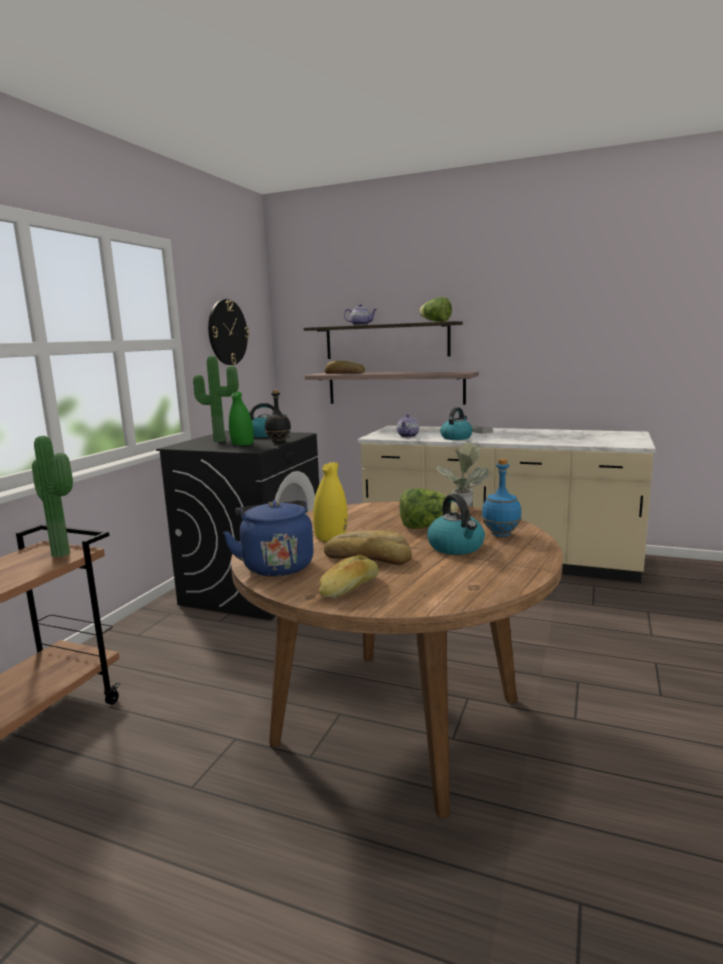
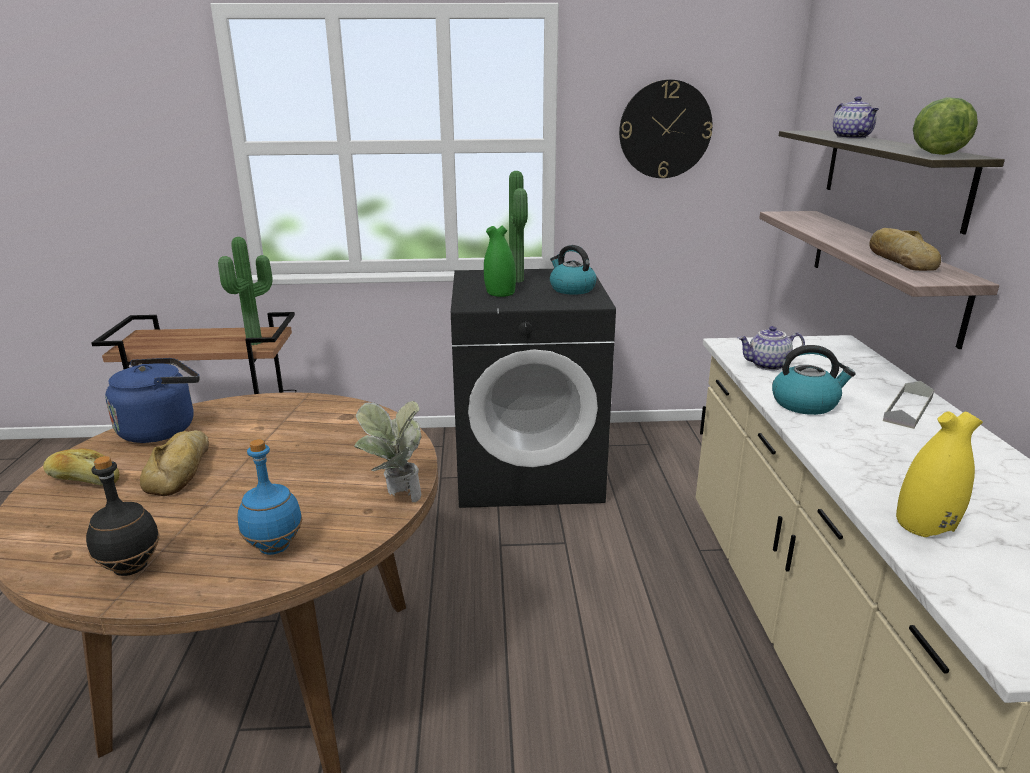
camera: 65 degrees right, 10 degrees up
black bottle [265,390,291,443] -> black bottle moved to [86,456,160,576]
yellow vase [313,462,348,542] -> yellow vase moved to [896,411,983,537]
bread [325,361,365,374] -> bread moved to [870,228,941,271]
lettuce [400,488,457,529] -> none
kettle [427,494,485,555] -> none

